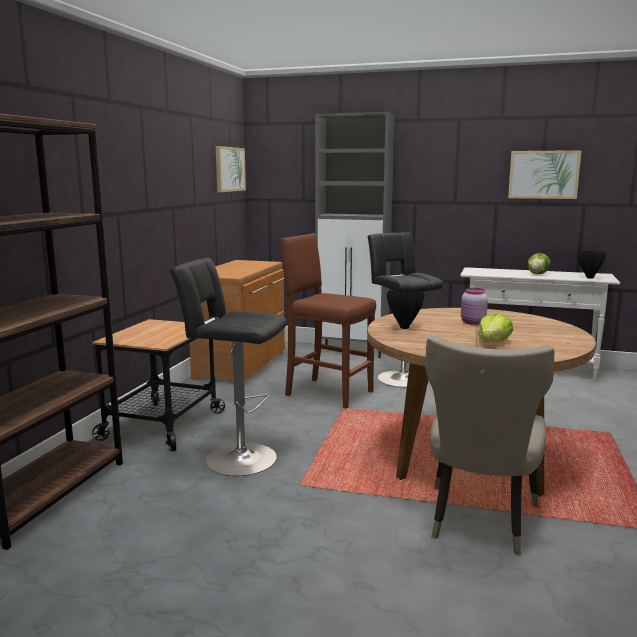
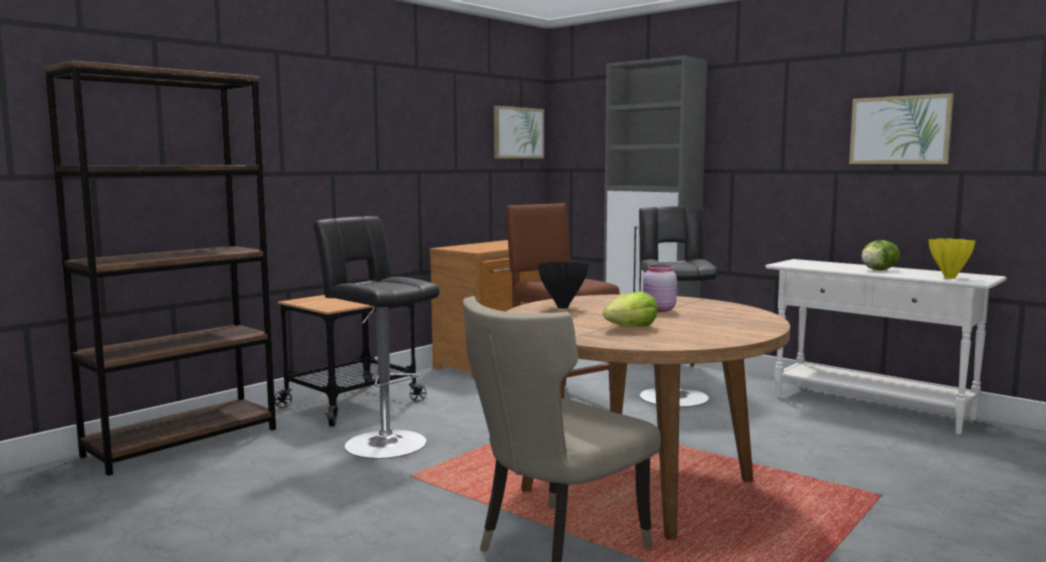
camera: 25 degrees right, 5 degrees down
black vase [577,251,607,279] -> yellow vase [928,238,975,279]

